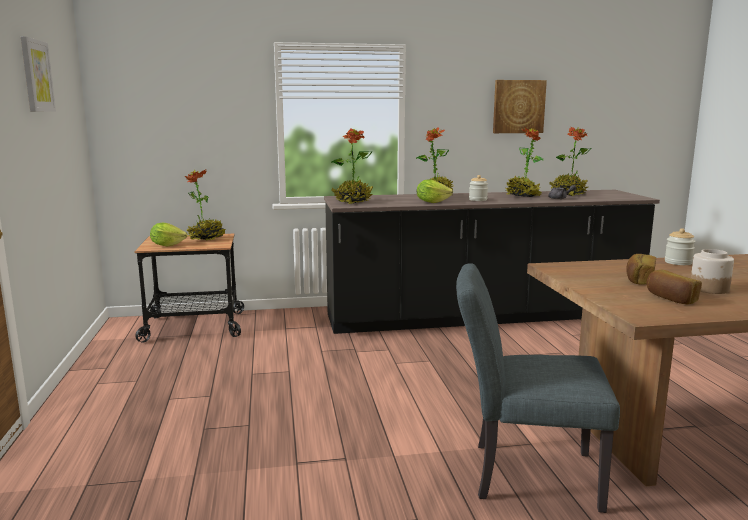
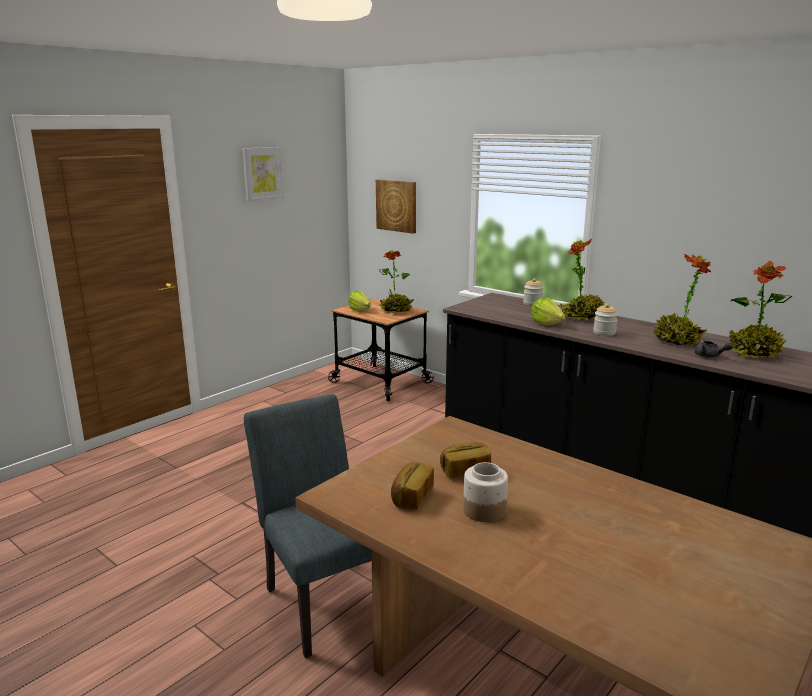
camera: 50 degrees right, 5 degrees up
potted plant [331,128,373,204] -> none
picture [493,80,547,133] -> picture moved to [376,179,416,234]
jar [665,228,696,265] -> jar moved to [523,278,544,306]

